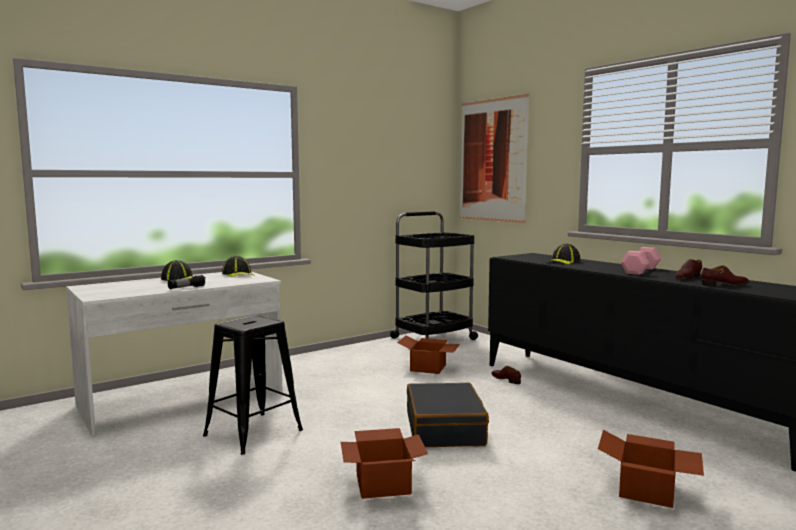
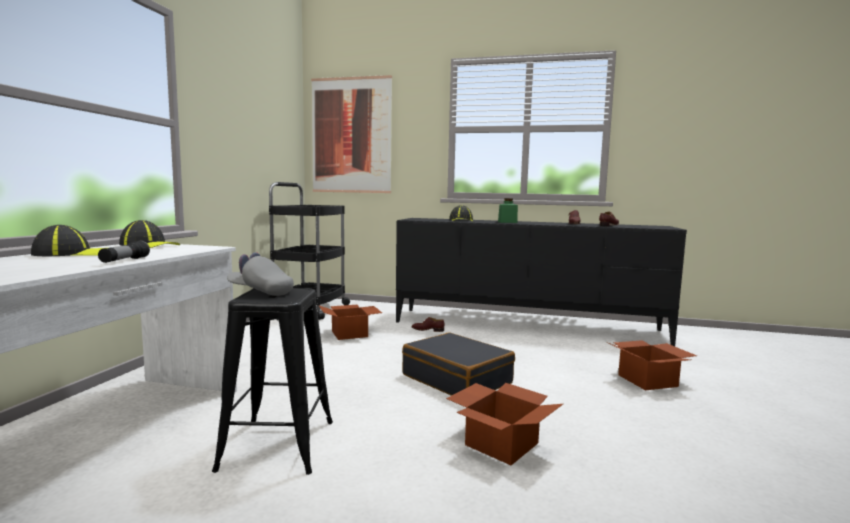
camera: 40 degrees left, 0 degrees up
pink dumbbell [621,247,661,275] -> none
none -> grey cap [227,252,294,296]
none -> green jar [498,198,518,223]

